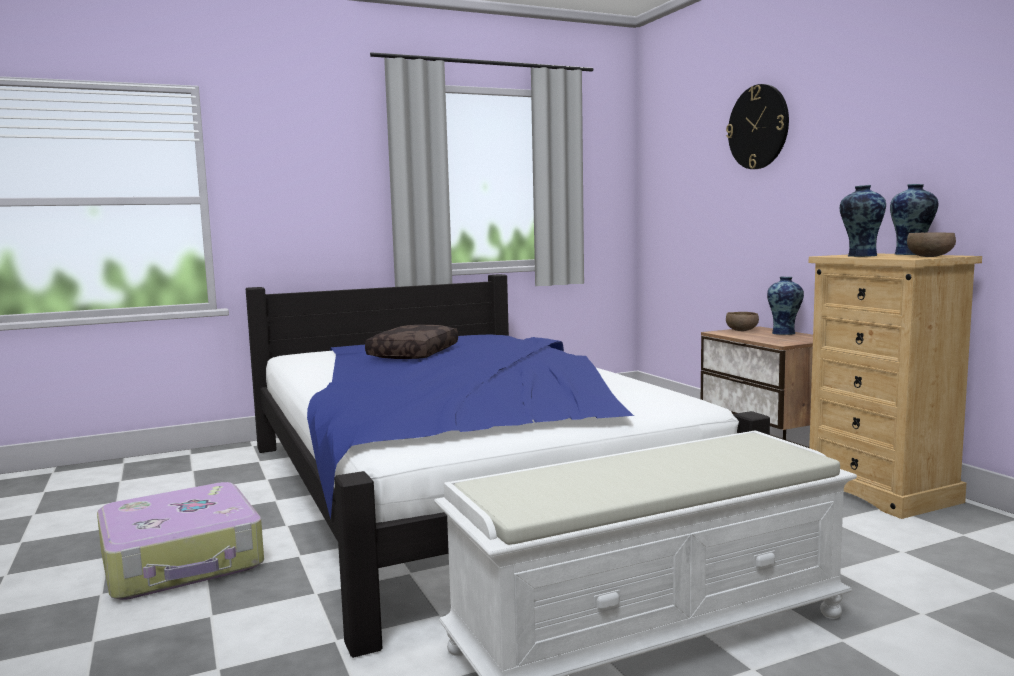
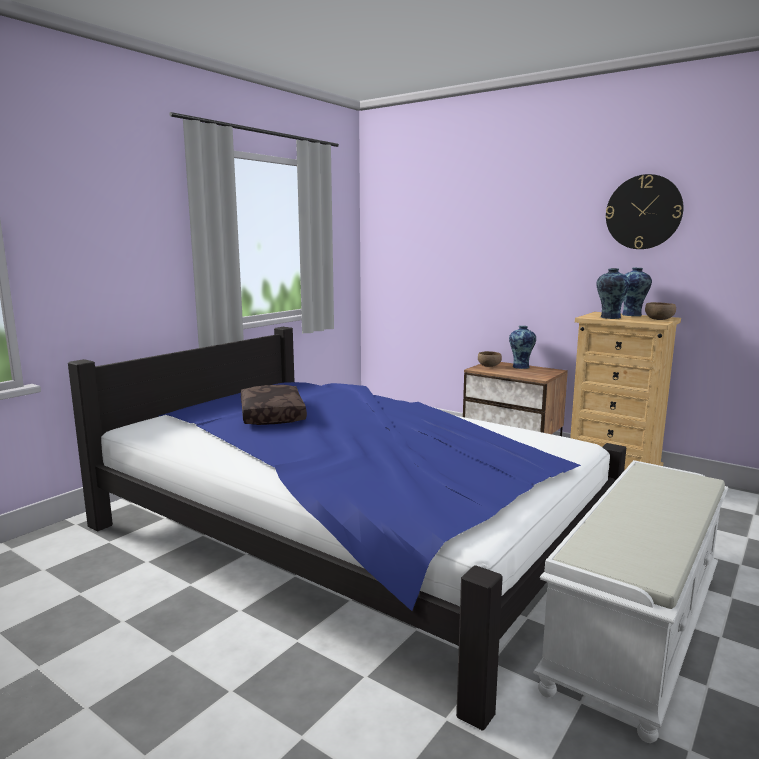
camera: 30 degrees left, 5 degrees up
suitcase [97,482,264,600] -> none
wall clock [726,84,789,169] -> wall clock moved to [606,174,683,249]

